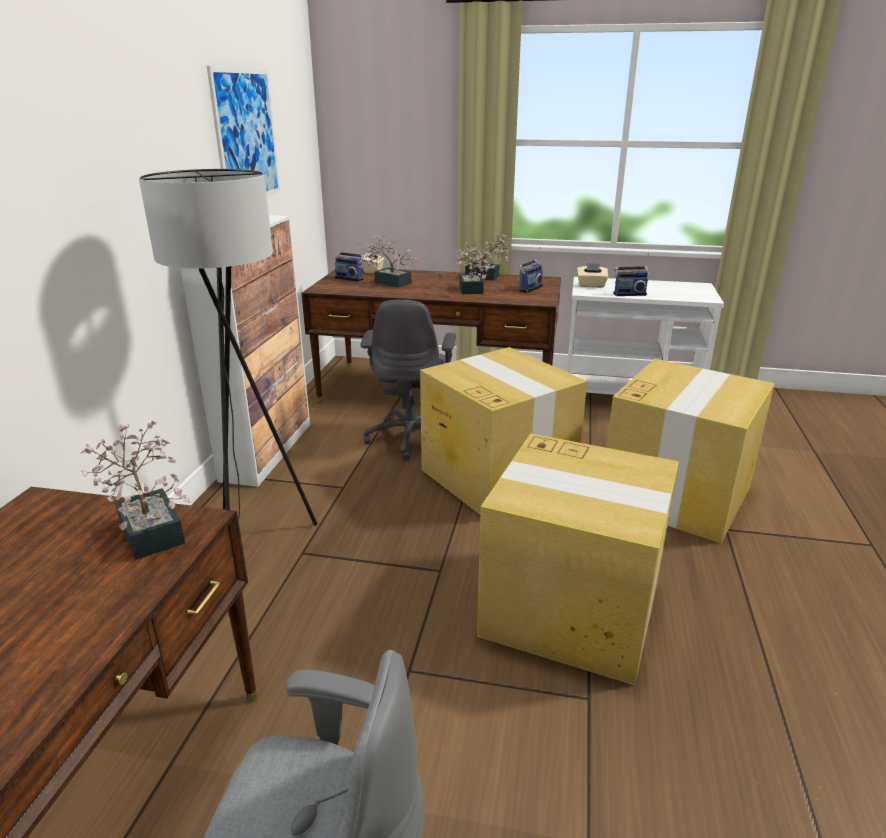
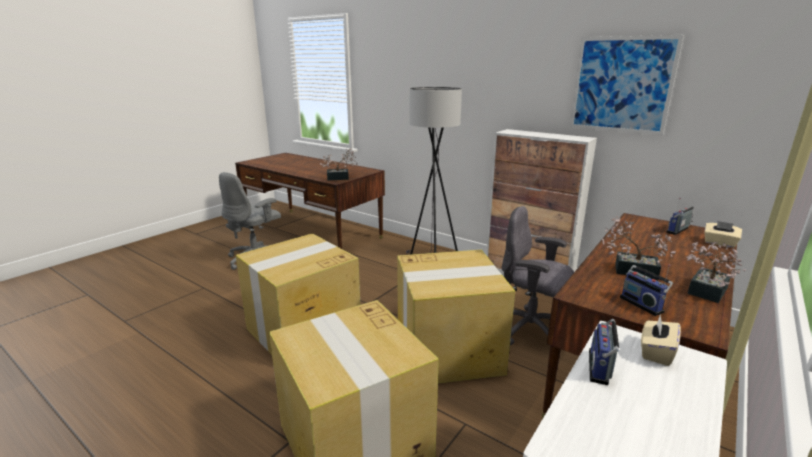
camera: 115 degrees right, 5 degrees down
potted plant [363,235,418,288] -> none

